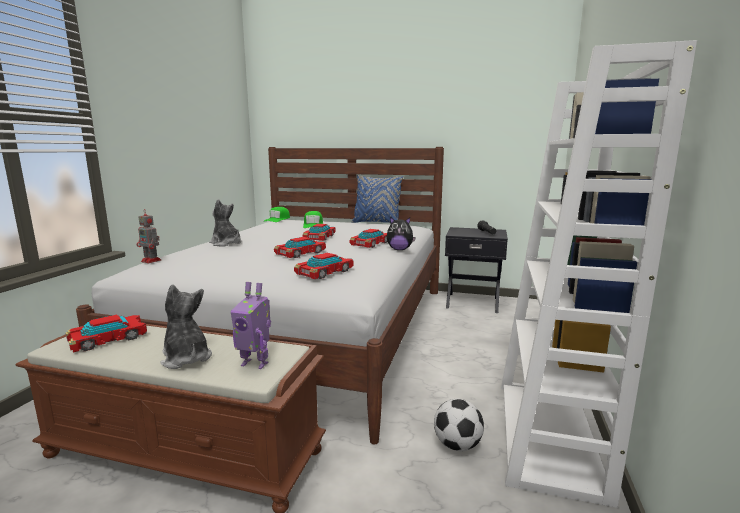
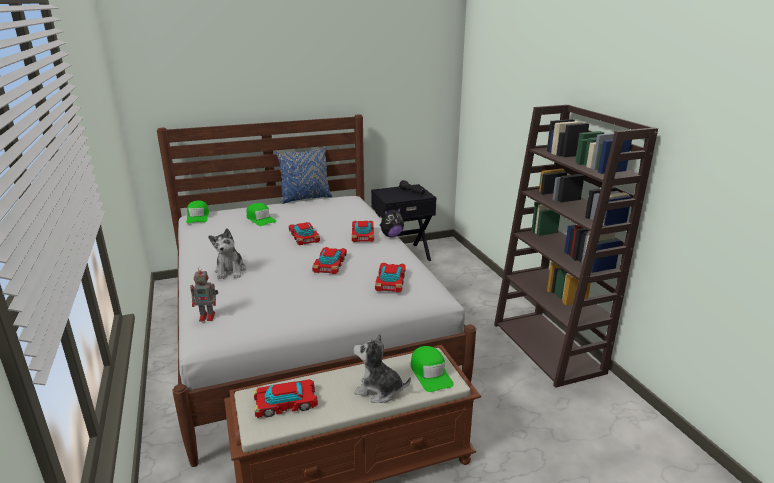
camera: 35 degrees left, 10 degrees up
toy car [66,315,147,352] -> toy car turned 60 degrees clockwise [254,379,318,418]
plush toy [209,199,241,246] -> plush toy turned 105 degrees counterclockwise [208,228,246,279]
toy robot [231,282,271,369] -> green cap [411,346,454,392]
football [434,398,484,451] -> none
white bookcase [501,40,697,508] -> brown bookcase [494,105,658,388]

